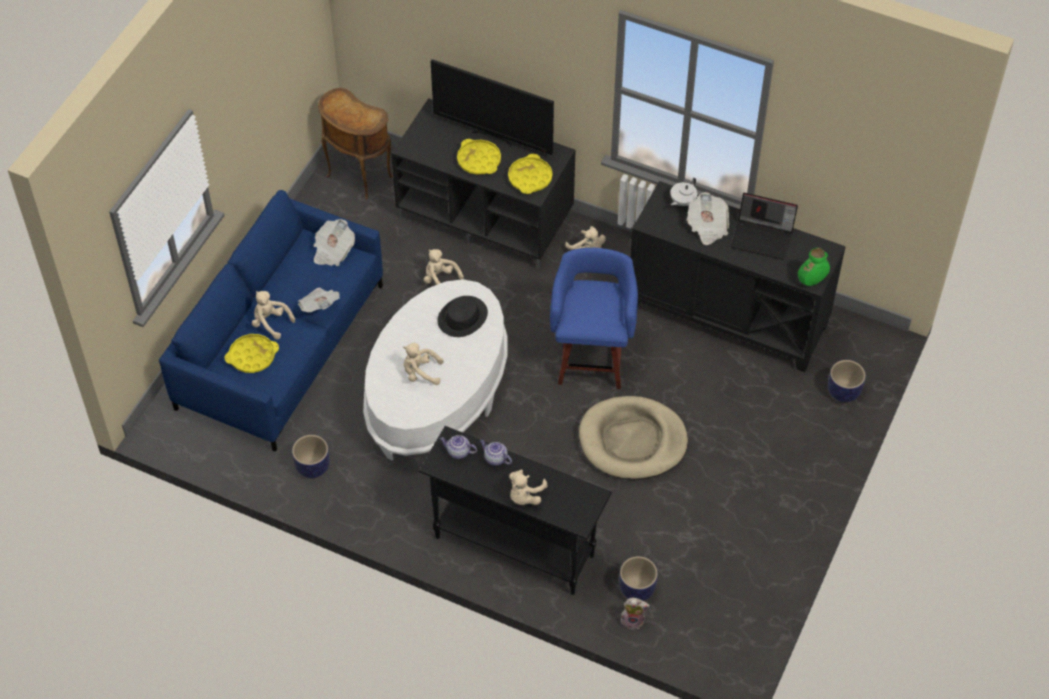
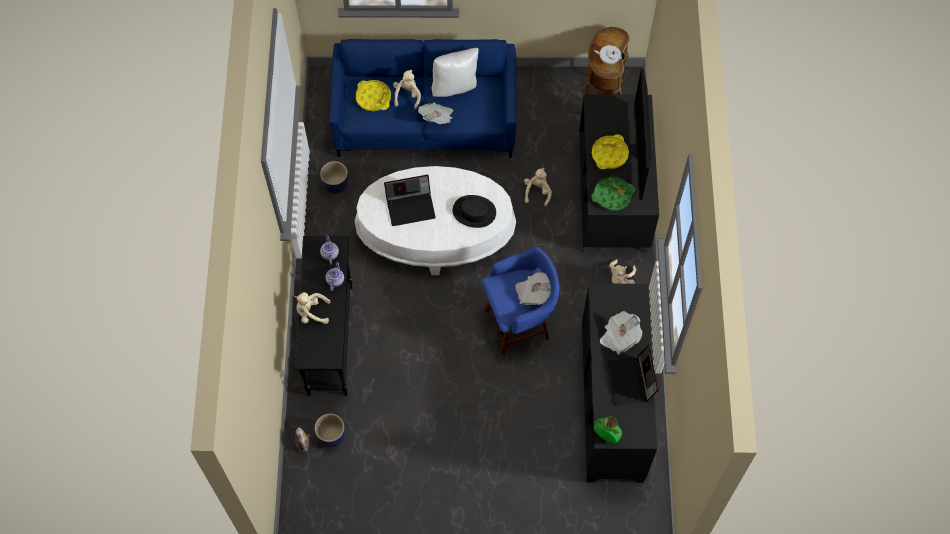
camera: 65 degrees right, 10 degrees up
newspaper [313,219,355,266] -> newspaper moved to [515,272,551,305]
beige plush toy [403,343,443,385] -> laptop [384,175,436,226]
yellow tray [508,154,553,194] -> green tray [591,177,635,211]
beige dog bed [579,396,688,480] -> none
white teapot [670,177,697,206] -> white teapot moved to [594,45,625,65]
planter [828,360,866,402] -> none
none -> white pillow [432,48,478,97]

